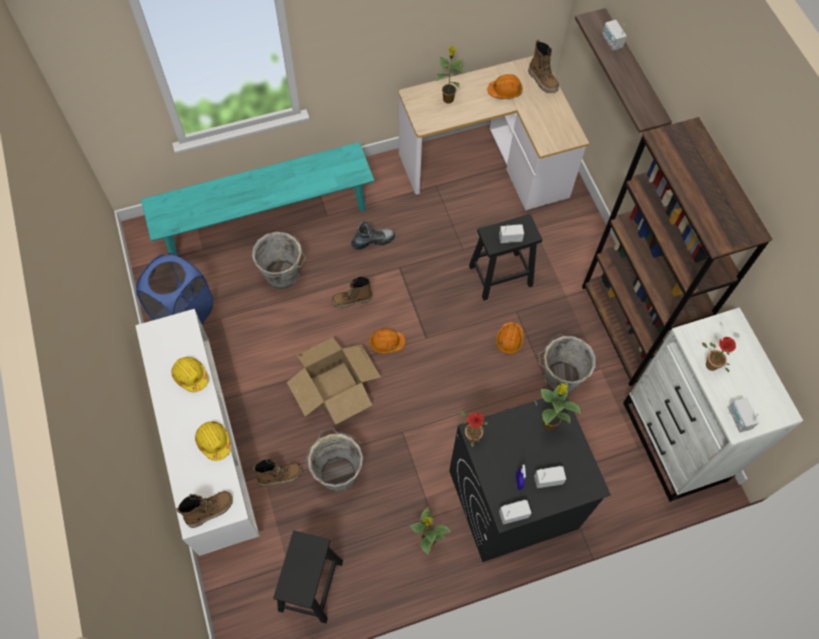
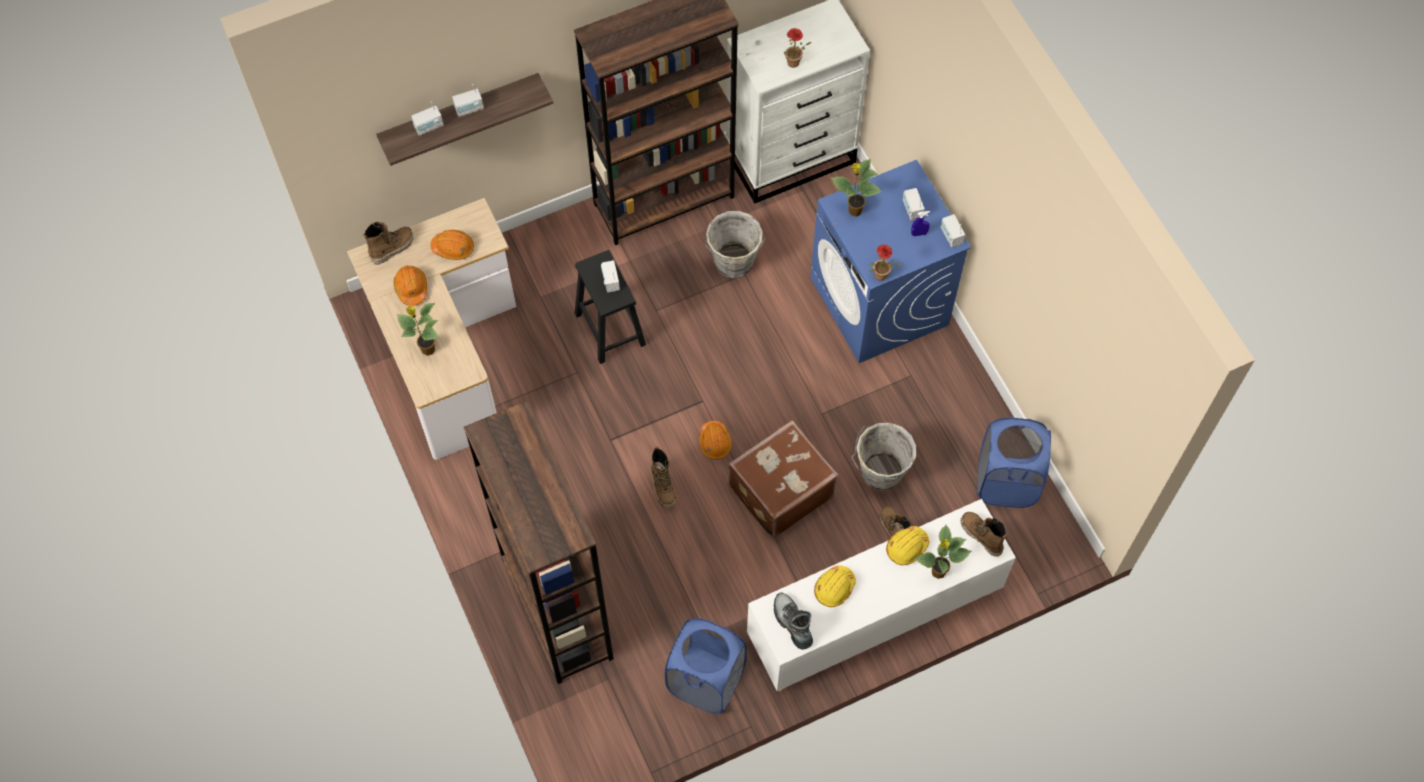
camera: 95 degrees left, 0 degrees up
turquoise bench [141,142,374,255] -> brown bookcase [464,400,614,684]
grey bucket [252,232,307,290] -> none
black stool [273,531,343,623] -> blue laundry basket [977,417,1051,508]
cardboard box [286,337,381,425] -> brown suitcase [728,420,838,539]
boot [351,221,395,250] -> boot moved to [774,592,813,649]
potted plant [409,507,451,555] -> potted plant moved to [914,525,972,579]
black washing machine [449,397,611,562] -> blue washing machine [810,160,971,363]
orange hard hat [496,322,523,354] -> orange hard hat moved to [430,230,474,260]
radio [728,398,759,432] -> radio moved to [452,84,484,117]

